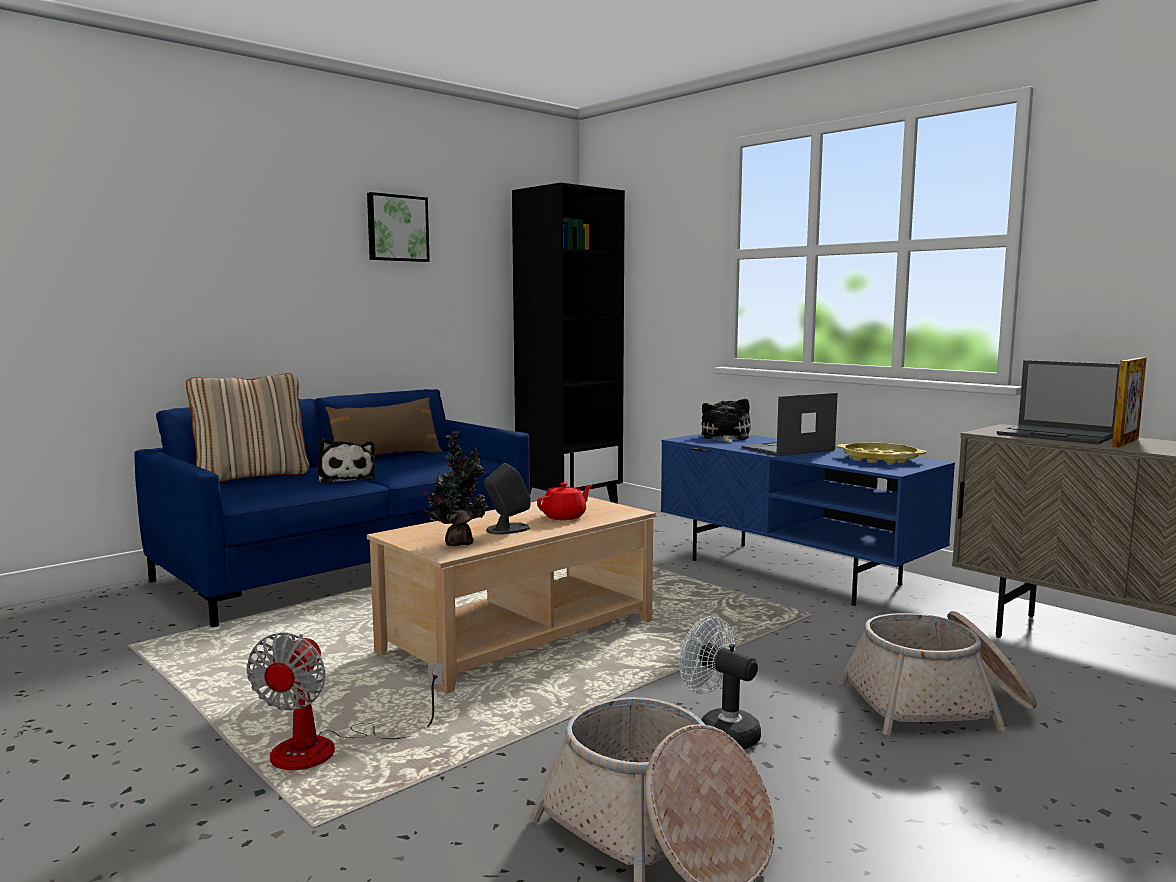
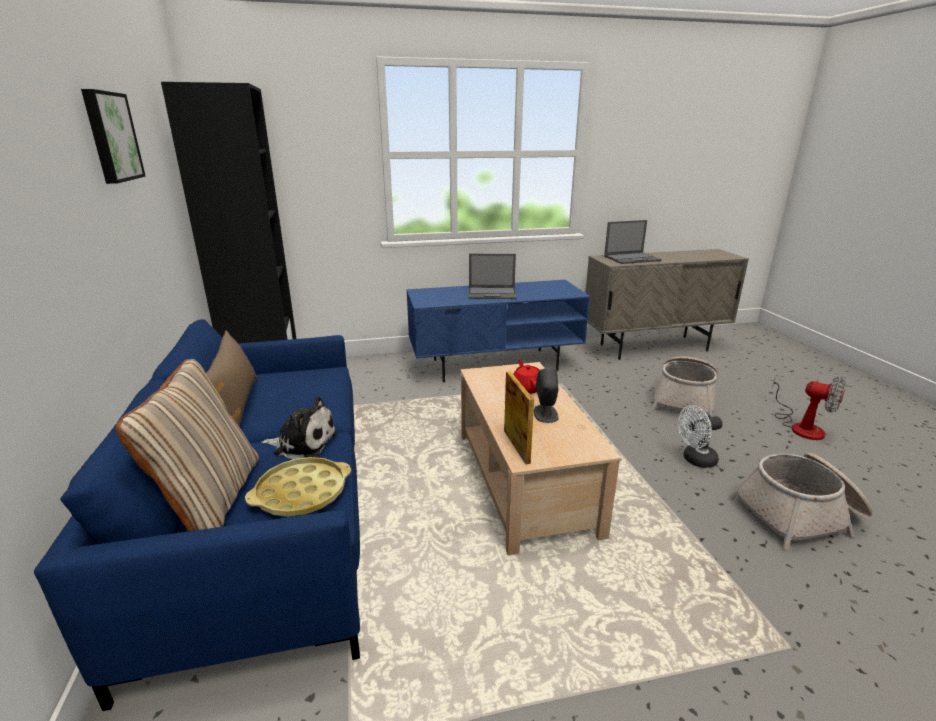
camera: 60 degrees left, 15 degrees up
fan [247,632,443,770] -> fan moved to [772,376,846,440]
potted plant [424,431,488,546] -> none
plush toy [701,399,751,443] -> none
laptop [742,393,838,456] -> laptop turned 90 degrees counterclockwise [468,254,517,299]
yellow tray [837,443,926,464] -> yellow tray moved to [245,457,351,517]
picture frame [1112,357,1147,447] -> picture frame moved to [504,371,534,464]

